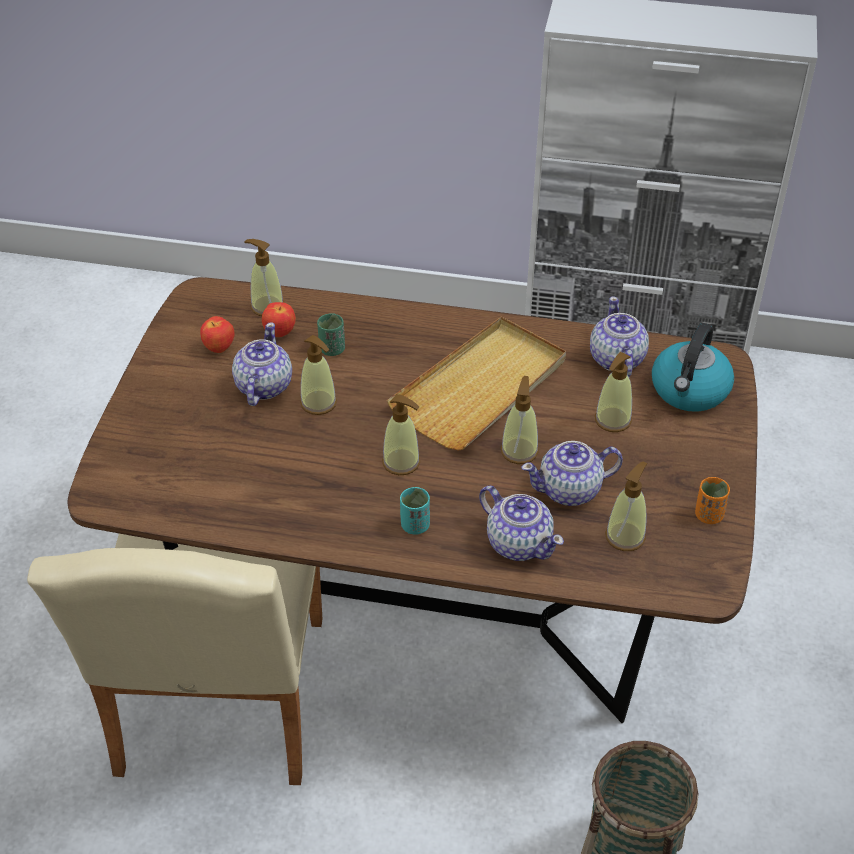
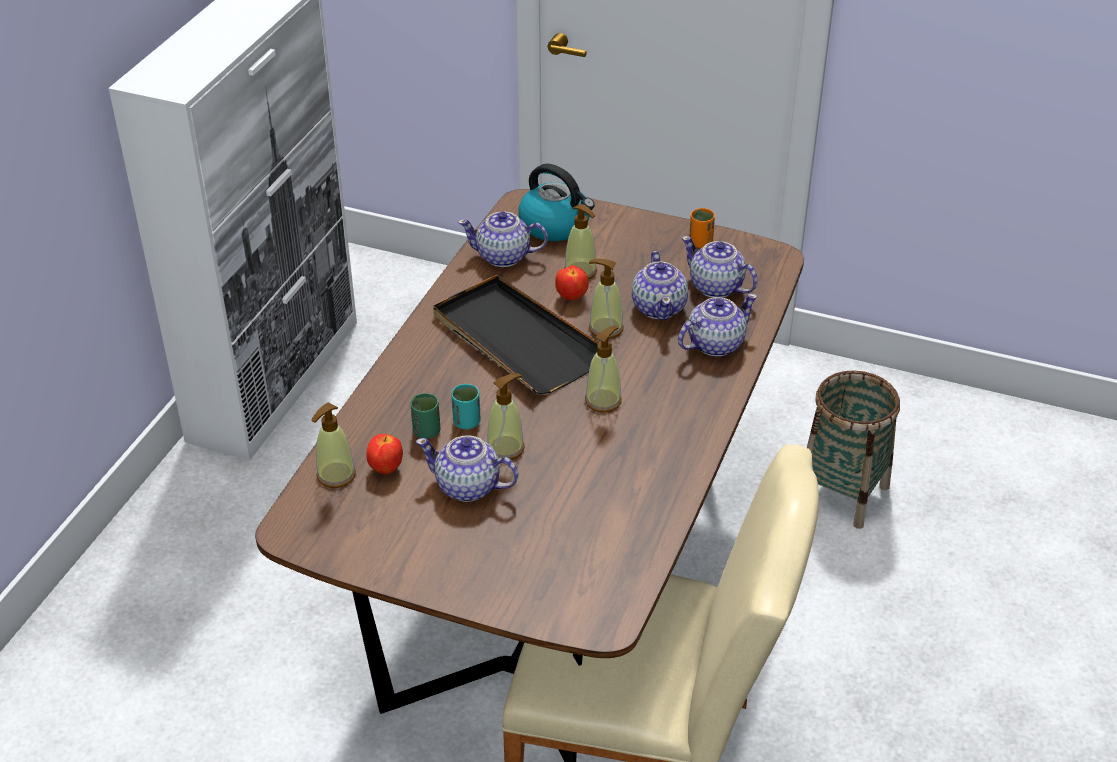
camera: 80 degrees left, 5 degrees down
apple [200,316,235,353] -> apple moved to [555,265,589,300]
beige tray [387,317,566,451] -> black tray [433,275,599,394]
turquoise cup [400,487,430,535] -> turquoise cup moved to [451,384,481,429]
soap dispenser [605,462,647,551] -> teapot [681,236,758,298]

